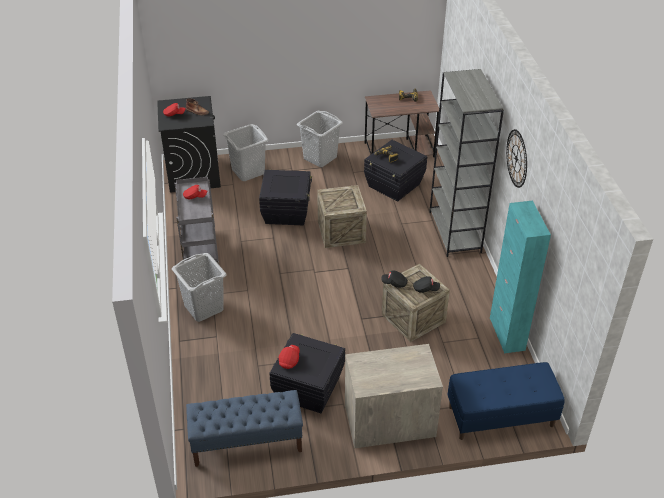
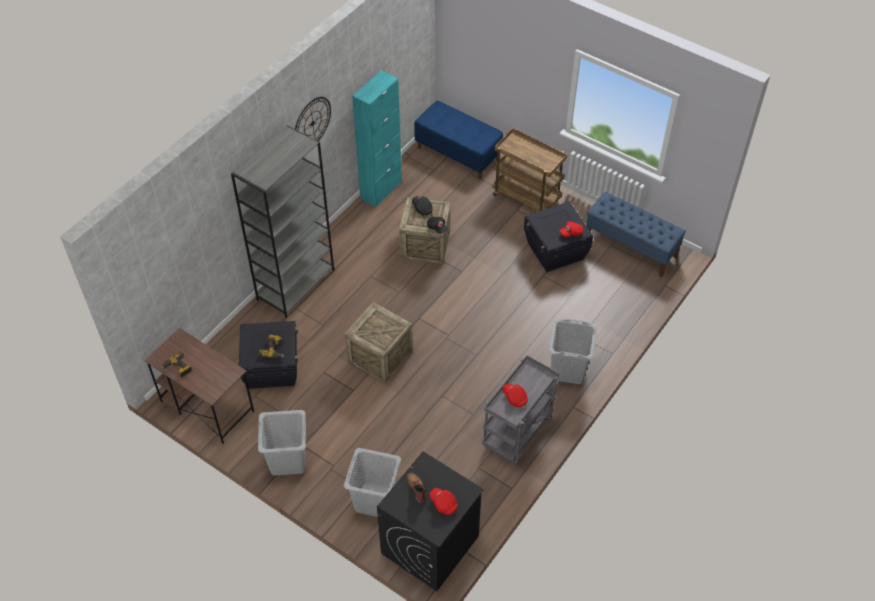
camera: 135 degrees left, 10 degrees up
black storage box [259,170,312,225] -> none
dresser [345,344,443,448] -> brown cart [492,128,567,213]

